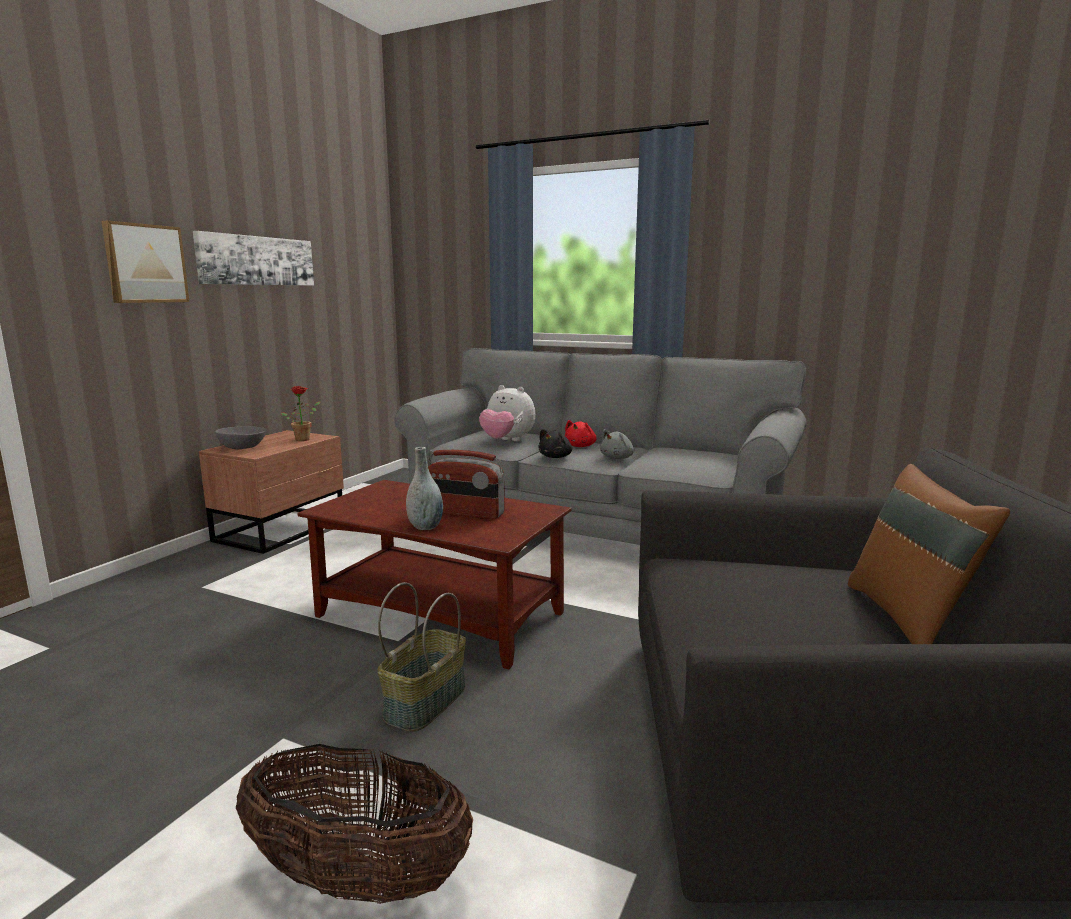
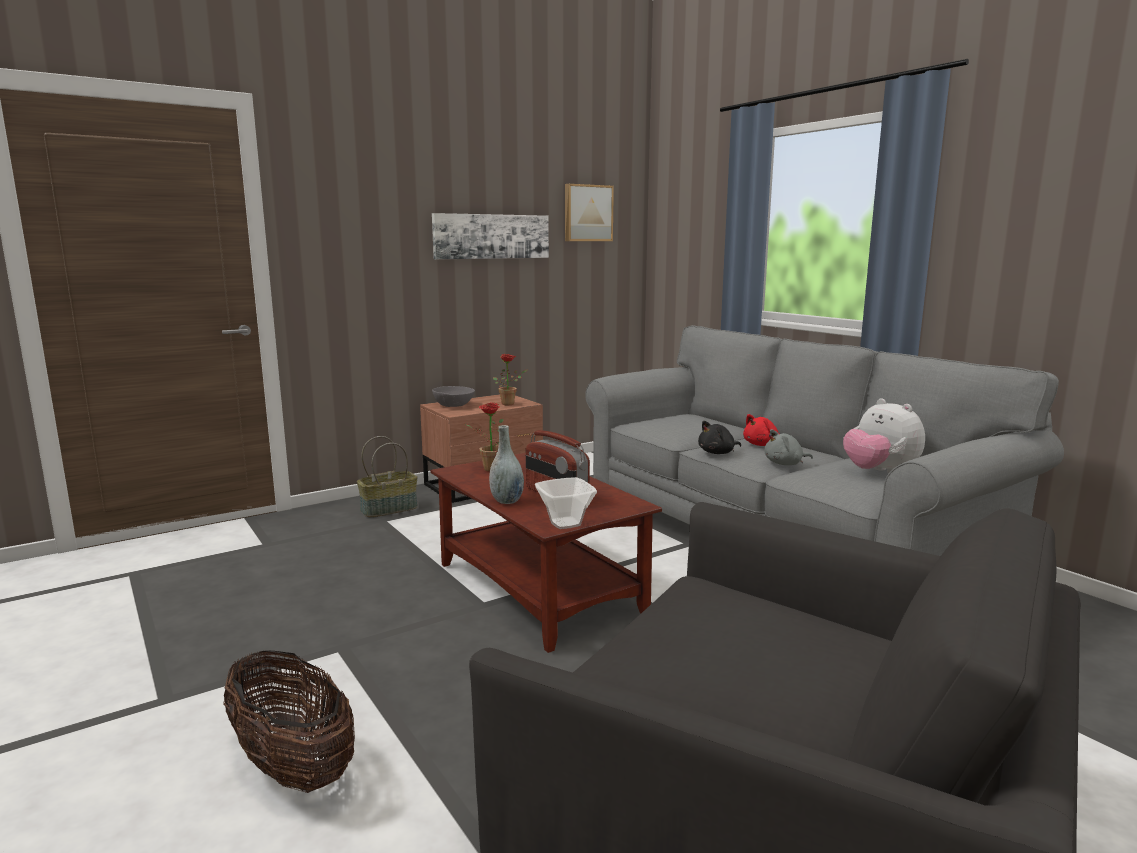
camera: 30 degrees right, 0 degrees up
picture [101,220,190,303] -> picture moved to [565,184,614,241]
basket [377,582,466,732] -> basket moved to [357,436,418,517]
plush toy [479,385,535,441] -> plush toy moved to [843,398,925,473]
brown pillow [848,464,1010,644] -> none
none -> potted plant [465,402,504,472]
none -> bowl [535,477,597,529]

